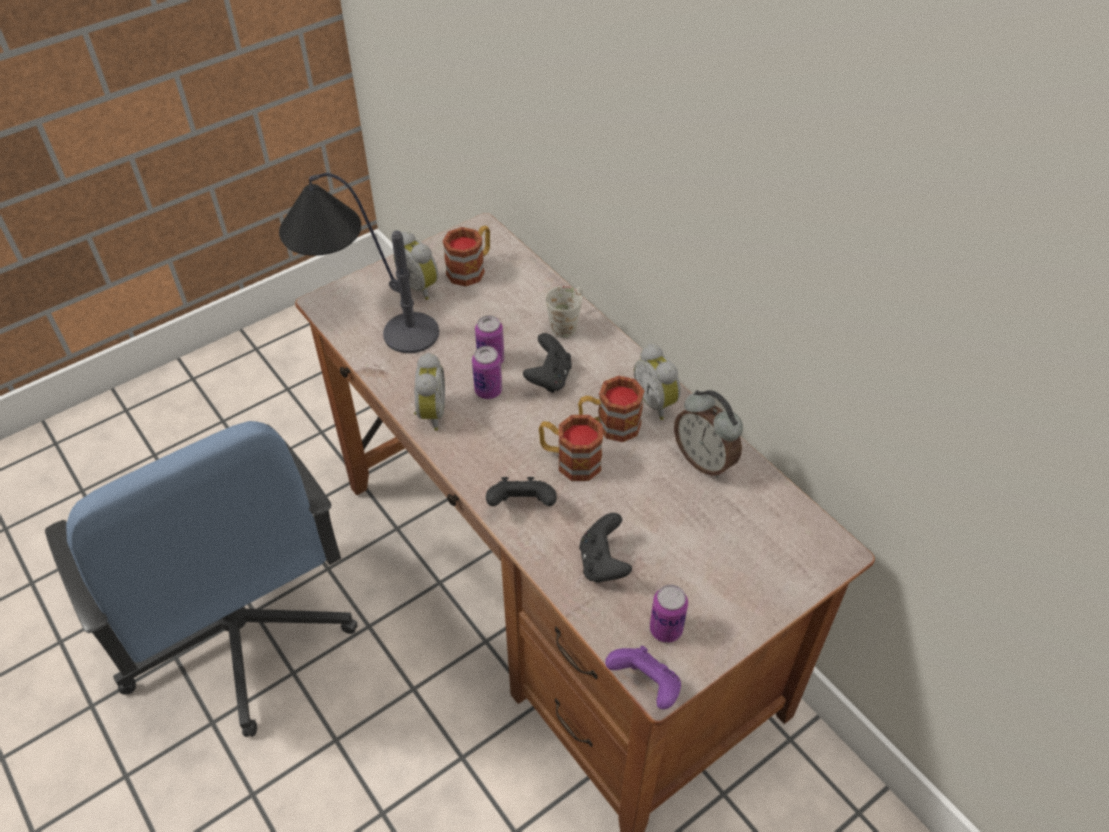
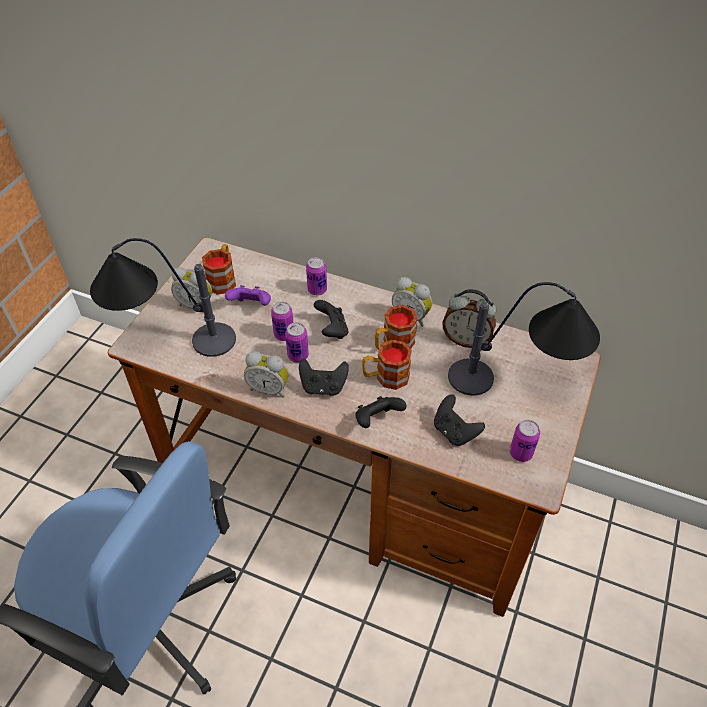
camera: 30 degrees left, 0 degrees up
alarm clock [414,353,445,431] -> alarm clock turned 135 degrees clockwise [244,351,289,398]
white mug [546,286,583,338] -> can [306,257,327,295]
purple game controller [605,646,681,710] -> purple game controller moved to [225,285,271,306]
none -> black game controller [299,359,349,396]
none -> table lamp [448,282,600,396]

